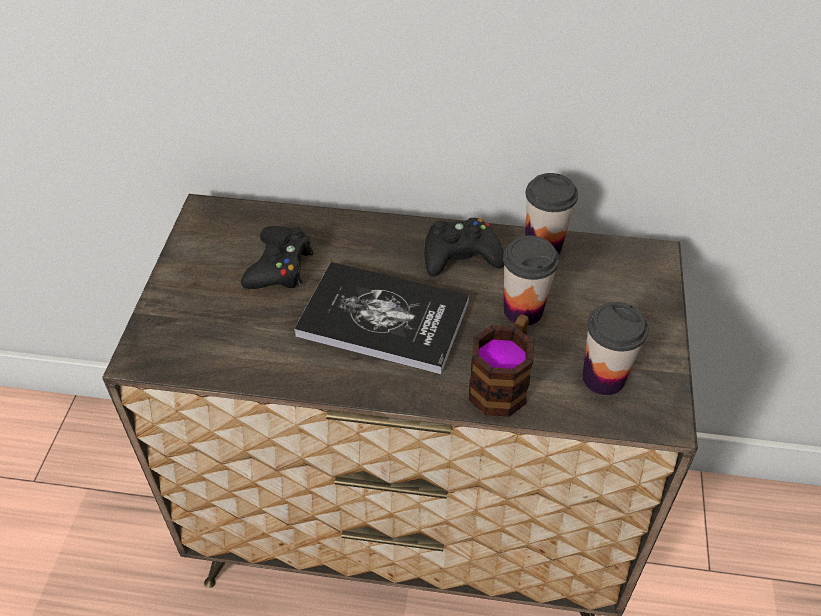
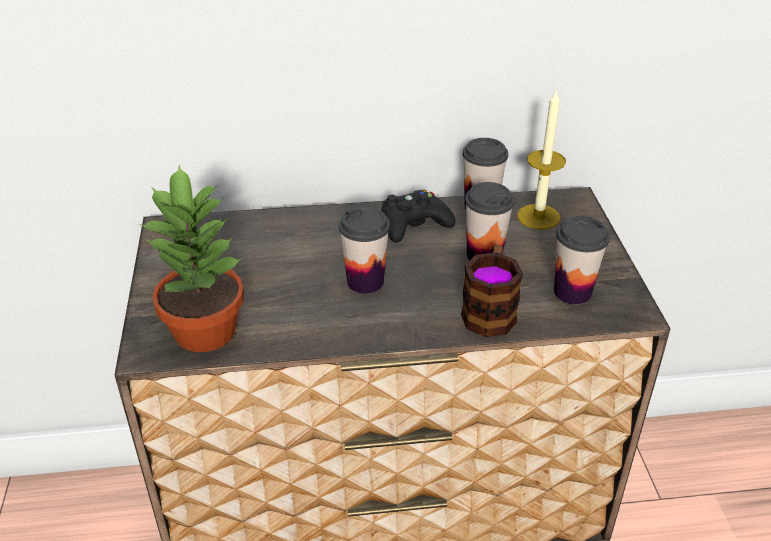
camera: 15 degrees left, 10 degrees down
black game controller [241,226,314,289] -> none
book [294,262,469,374] -> cup [339,206,390,294]
none -> potted plant [139,165,244,352]
none -> candle [517,89,566,229]

